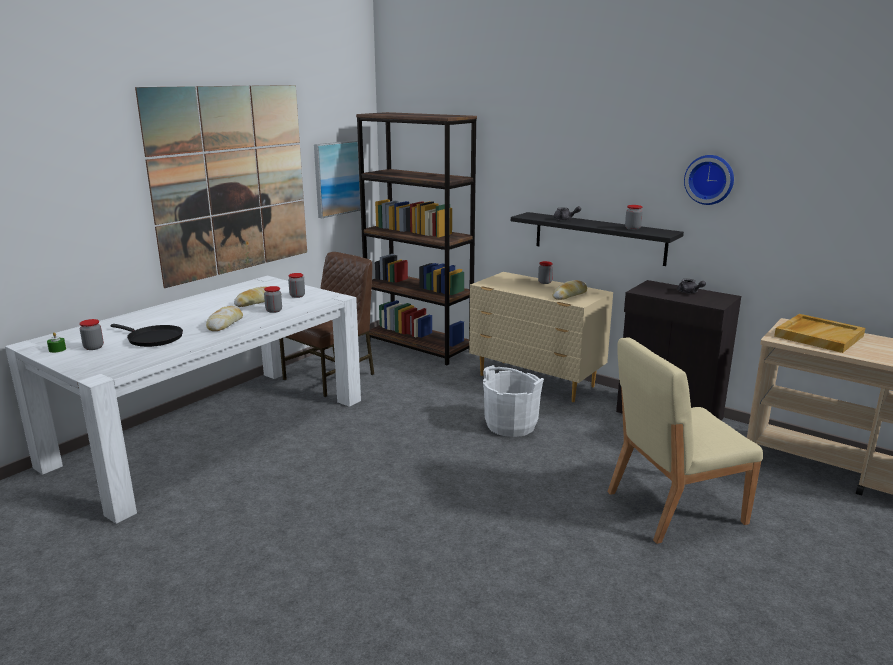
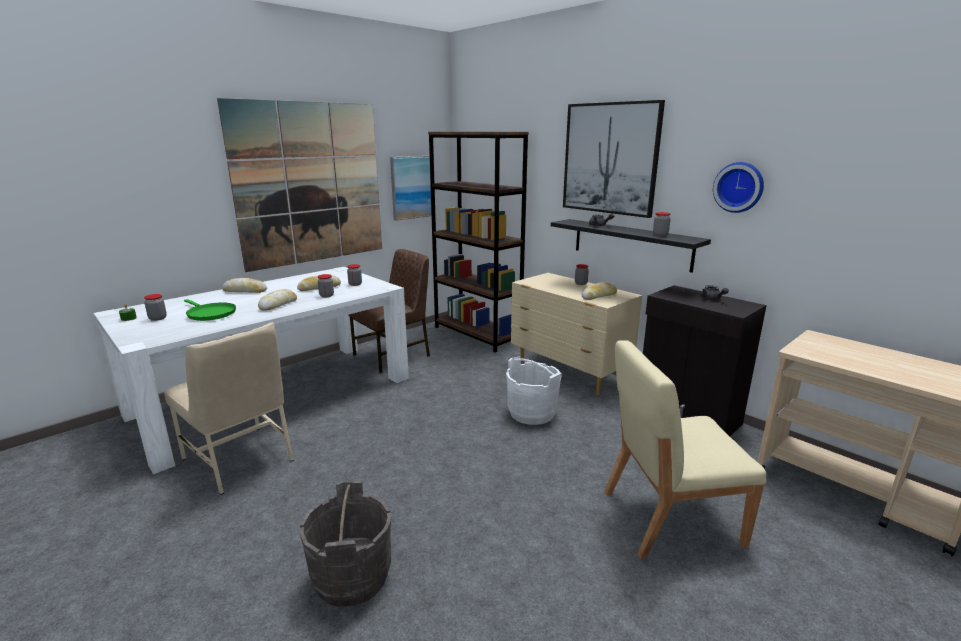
camera: 10 degrees right, 0 degrees up
black frying pan [110,324,183,347] -> green frying pan [184,299,236,321]
beige tray [774,314,865,353] -> none
none -> beige chair [164,322,294,495]
none -> bread [222,278,267,293]
none -> grey bucket [299,481,391,607]
none -> picture [563,100,665,218]

